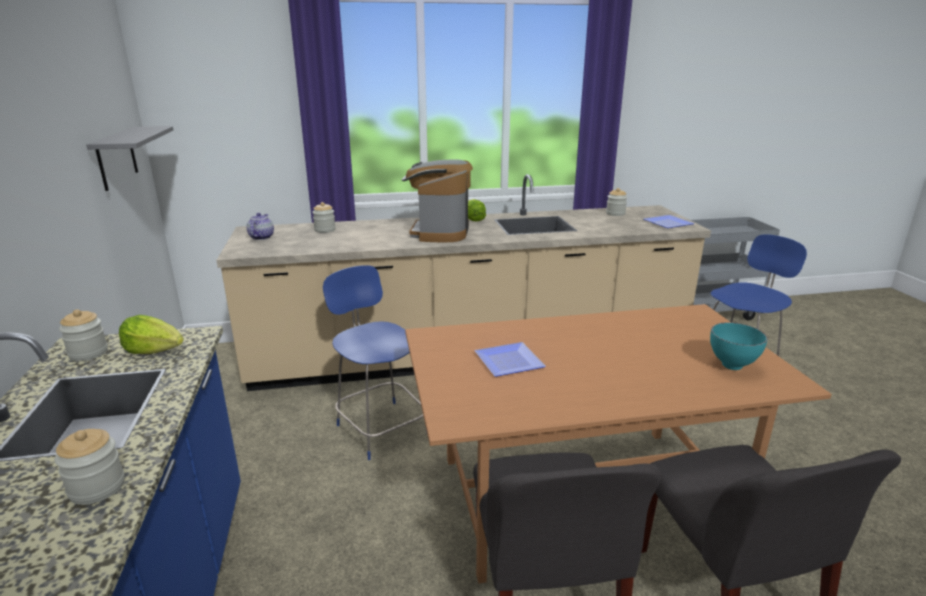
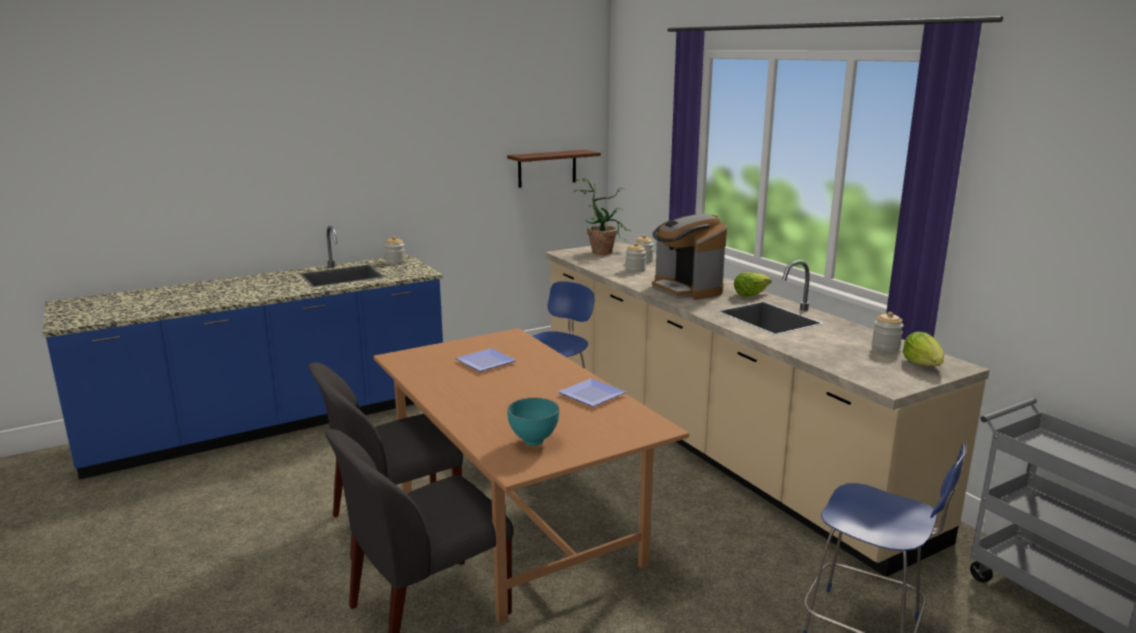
camera: 70 degrees right, 5 degrees down
jar [55,429,125,505] -> jar moved to [625,243,646,272]
grey shelf [86,126,173,191] -> brown shelf [507,150,601,188]
lettuce [119,315,184,354] -> lettuce moved to [903,332,944,366]
teapot [246,213,274,240] -> potted plant [573,178,631,255]
coffee machine [401,160,473,242] -> coffee machine turned 105 degrees counterclockwise [652,214,727,300]
plate [644,215,695,228] -> plate moved to [558,378,626,407]

